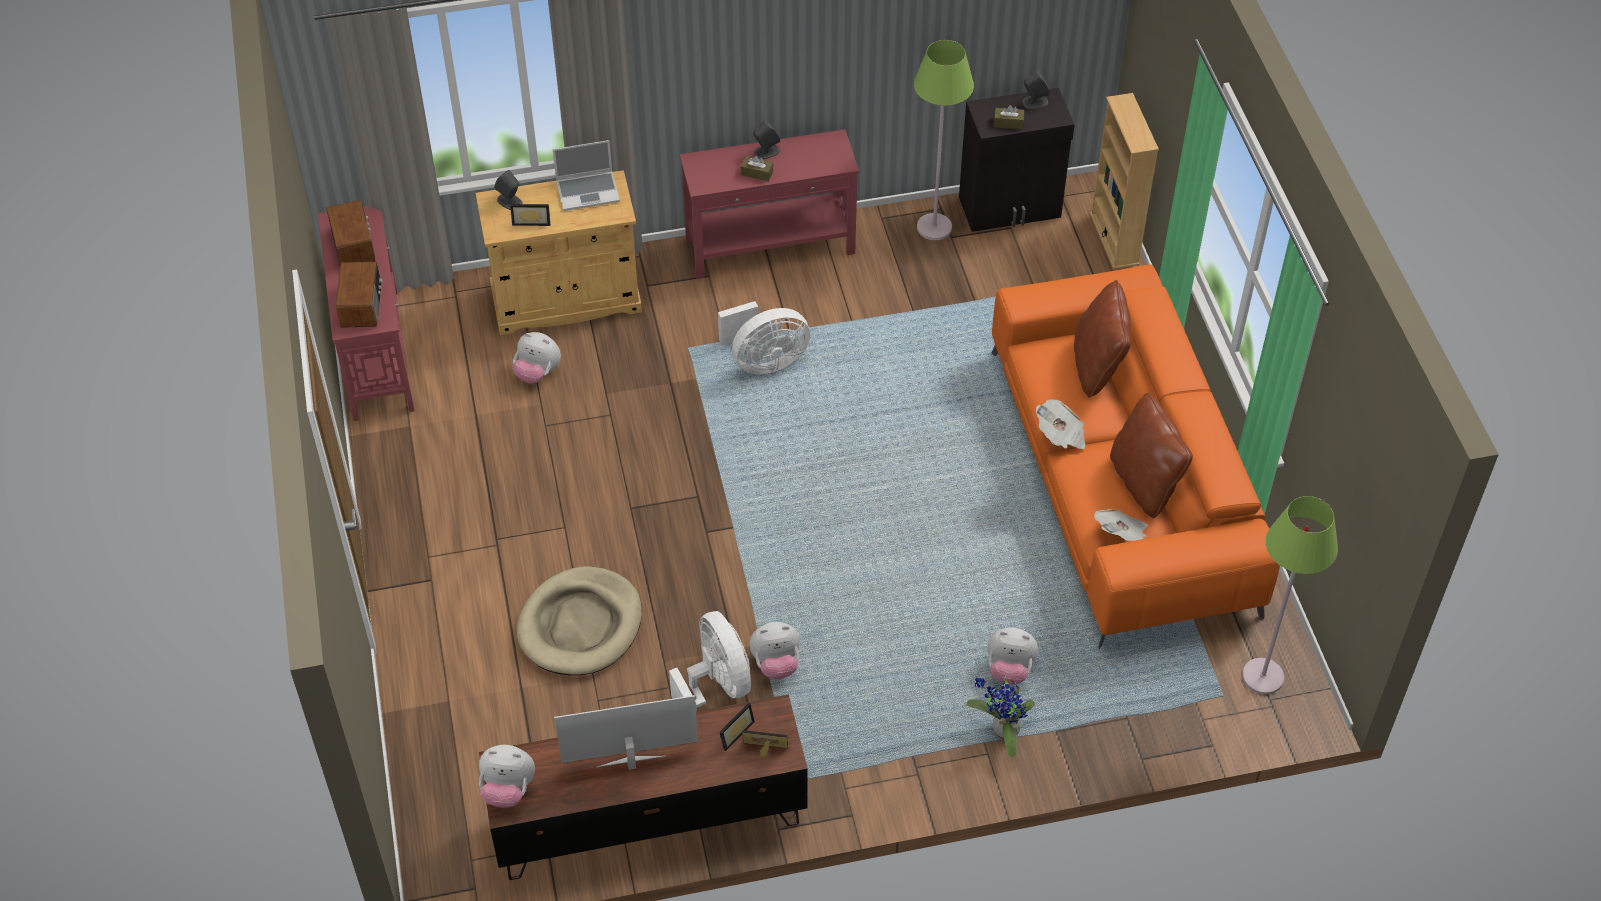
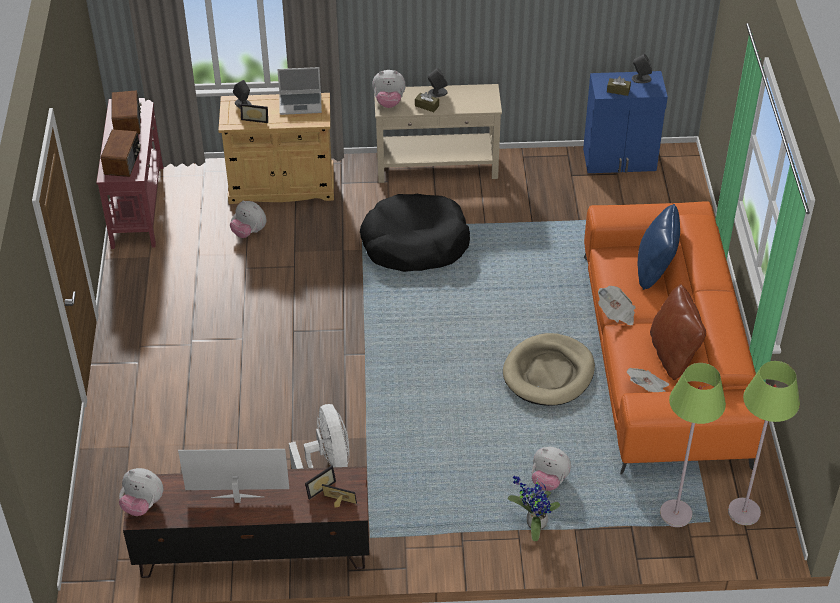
camera: 10 degrees right, 5 degrees down
beige dog bed [517,566,642,675] -> beige dog bed moved to [503,333,595,406]
red console table [680,129,859,279] -> beige console table [374,84,502,183]
white fan [718,301,810,374] -> black dog bed [360,194,470,272]
plush toy [750,622,800,679] -> plush toy moved to [372,70,406,108]
green floor lamp [914,40,974,240] -> green floor lamp moved to [660,363,726,527]
black cabinet [959,88,1075,232] -> blue cabinet [583,71,668,173]
brown pillow [1074,280,1131,398] -> blue pillow [638,204,680,290]
beige bookcase [1090,93,1159,269] -> none

